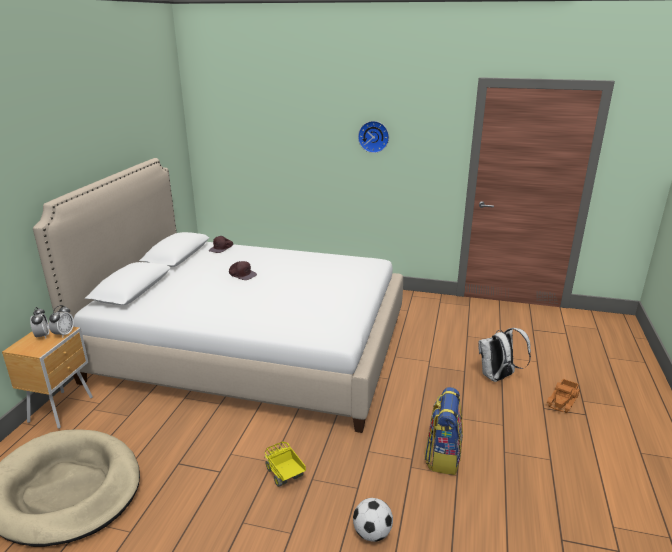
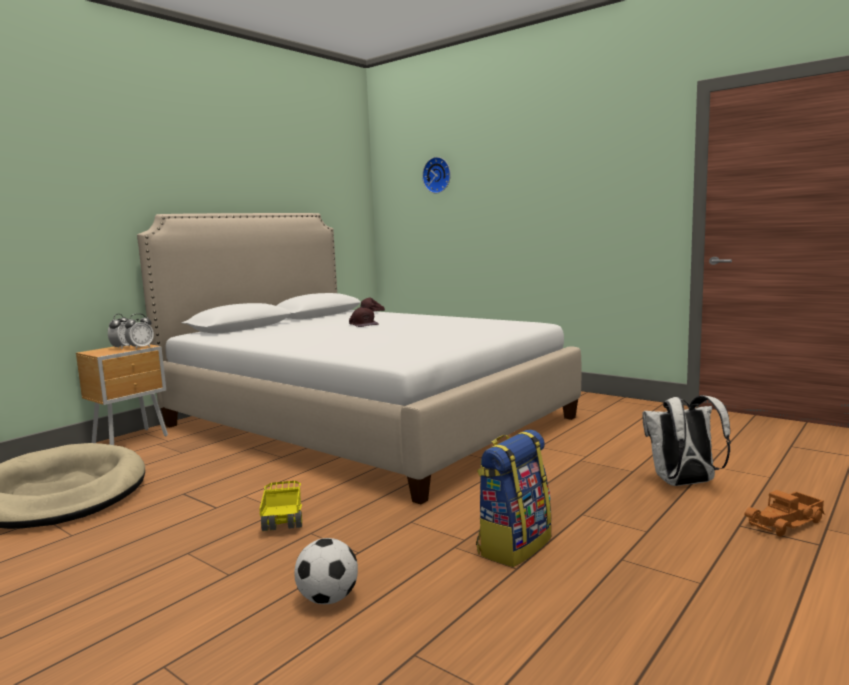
camera: 25 degrees right, 15 degrees down
wall clock [358,121,389,153] -> wall clock moved to [422,157,451,193]

